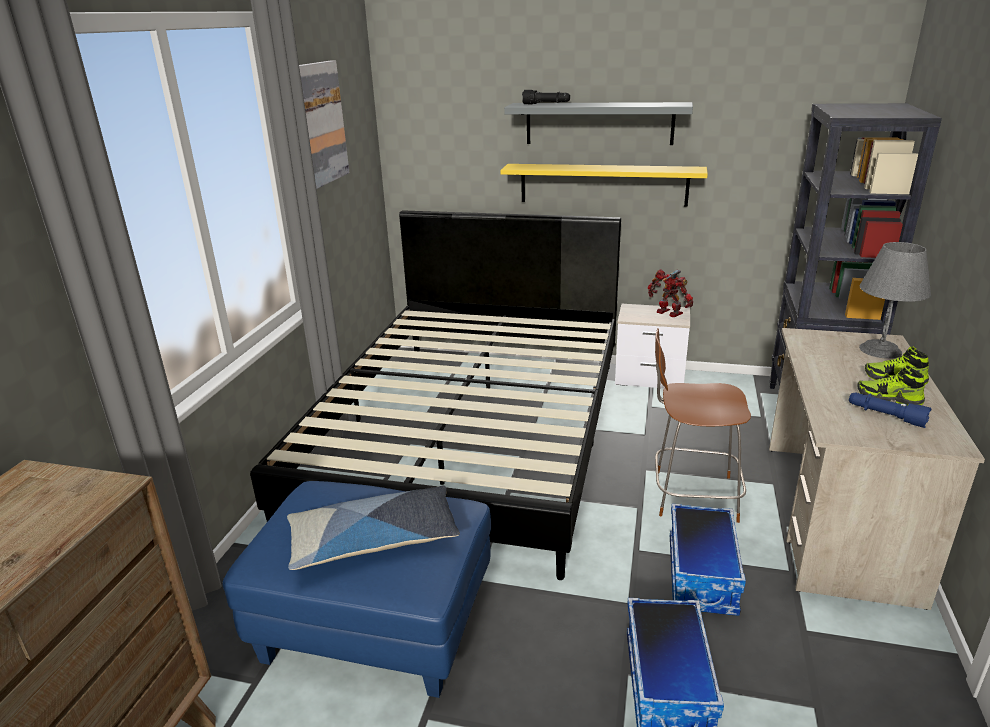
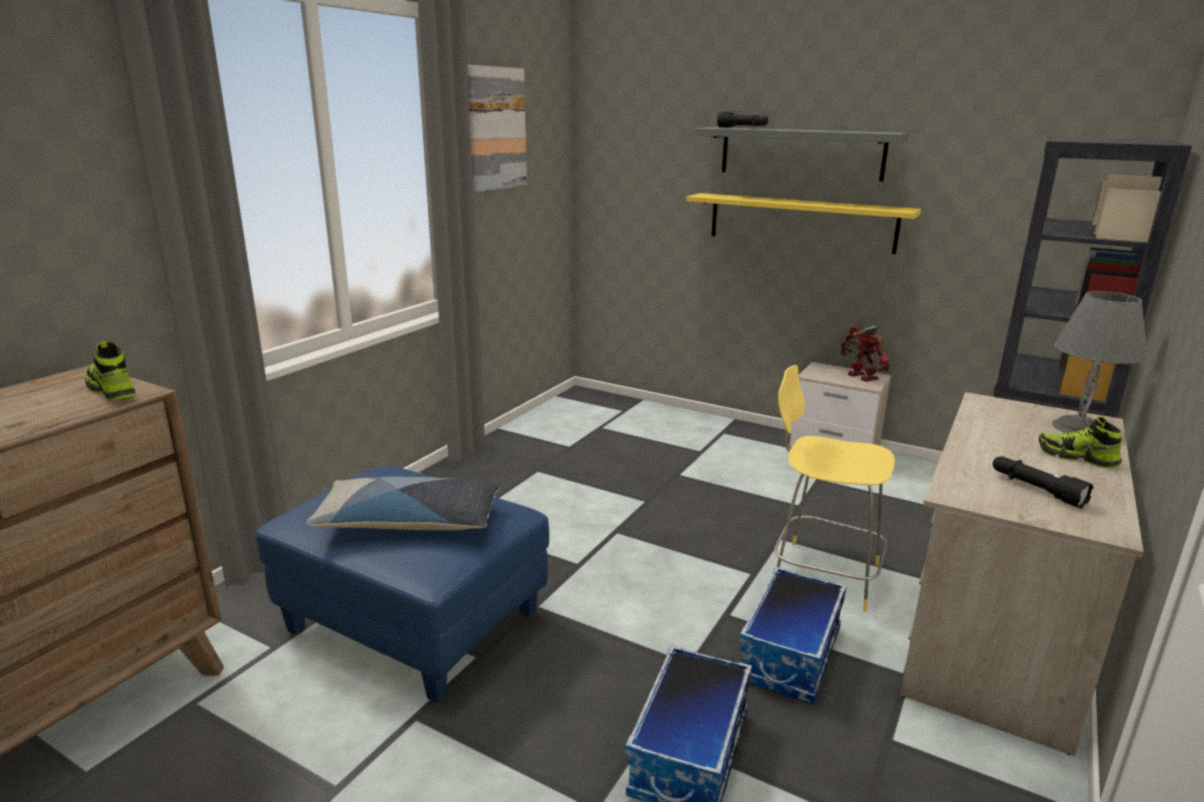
camera: 15 degrees right, 5 degrees down
black bed [250,211,621,580] -> none
brown stool [655,328,751,523] -> yellow stool [774,365,895,612]
blue flashlight [849,392,932,428] -> black flashlight [992,456,1093,509]
shoe [857,365,925,406] -> shoe moved to [85,341,136,401]

